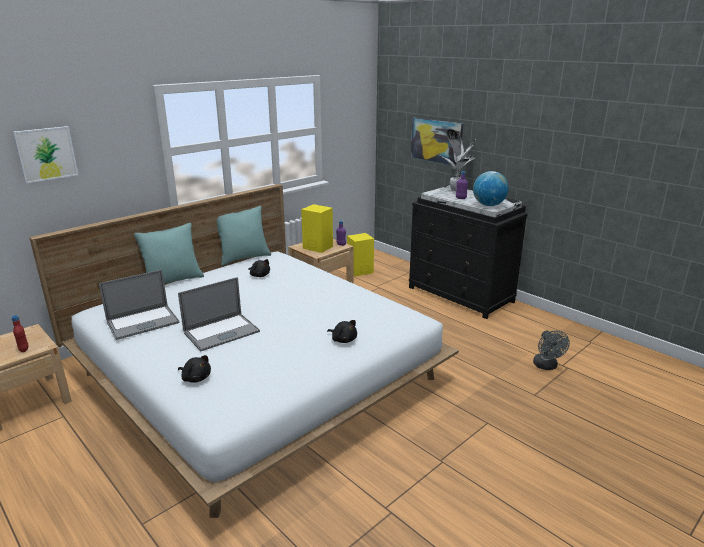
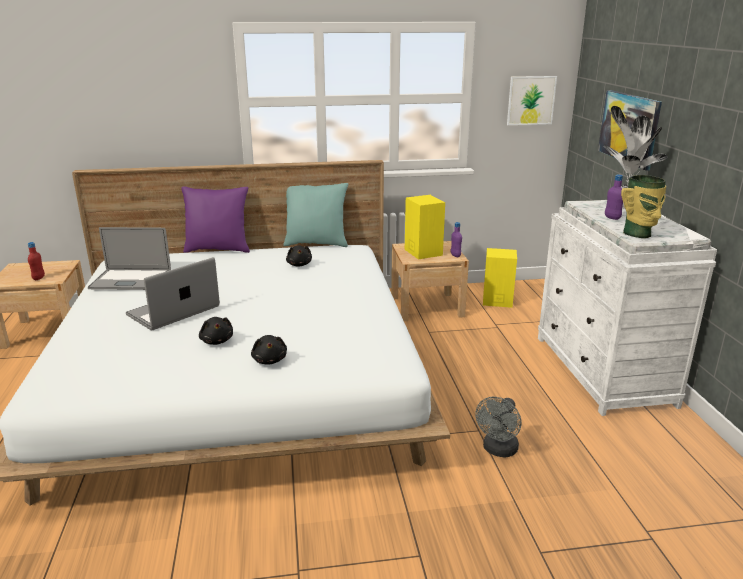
camera: 35 degrees right, 0 degrees up
picture [13,126,78,183] -> picture moved to [507,76,557,125]
turquoise pillow [134,223,204,284] -> purple pillow [181,186,250,253]
laptop [178,277,260,351] -> laptop turned 135 degrees clockwise [126,257,220,331]
black plush toy [178,355,211,383] -> black plush toy moved to [199,317,233,345]
black dresser [409,185,528,319] -> white dresser [538,200,717,416]
globe [473,171,509,206] -> vase [621,175,666,238]
grey fan [533,330,570,370] -> grey fan moved to [475,397,522,458]

